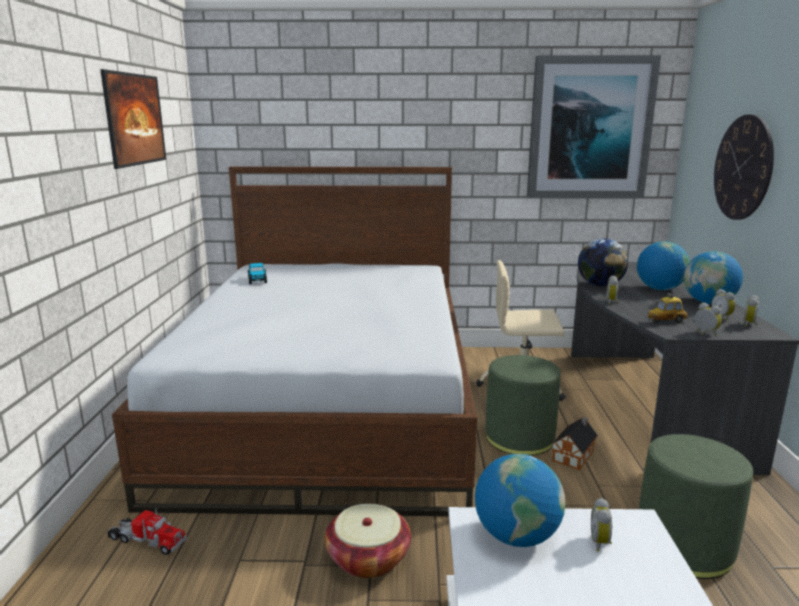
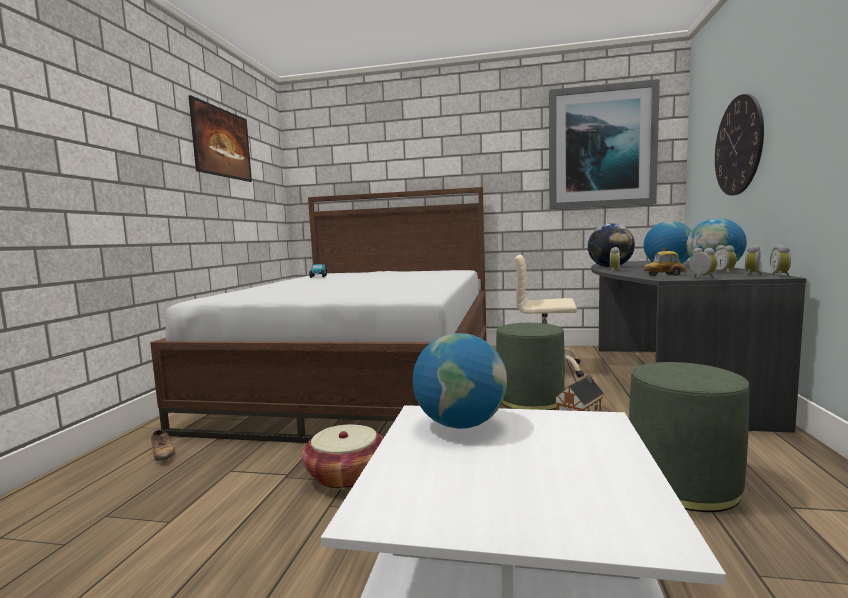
camera: 10 degrees right, 10 degrees down
toy truck [107,508,187,555] -> shoe [151,430,175,461]
alarm clock [591,498,612,552] -> alarm clock moved to [770,245,791,277]

